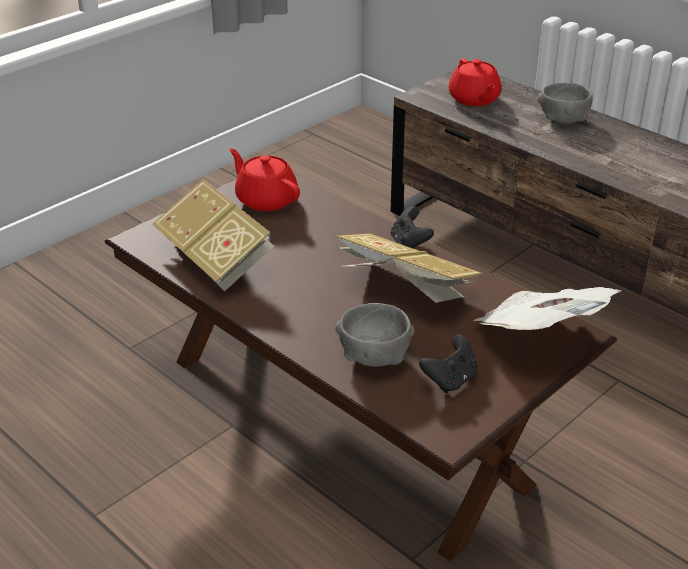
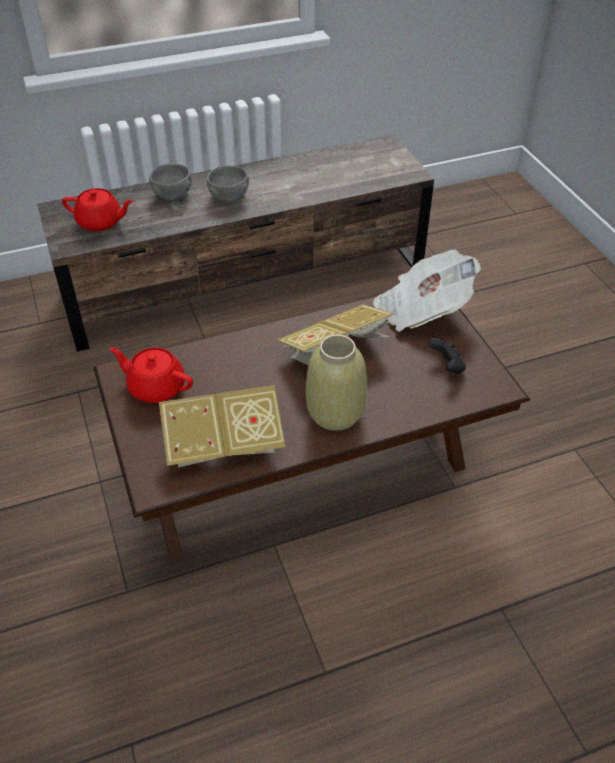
camera: 65 degrees left, 10 degrees up
red teapot [229,148,300,211] -> red teapot turned 45 degrees clockwise [109,347,193,403]
grey bowl [335,303,414,367] -> grey bowl moved to [207,165,249,202]
black game controller [391,206,434,249] -> none
none -> beige vase [306,335,367,431]

